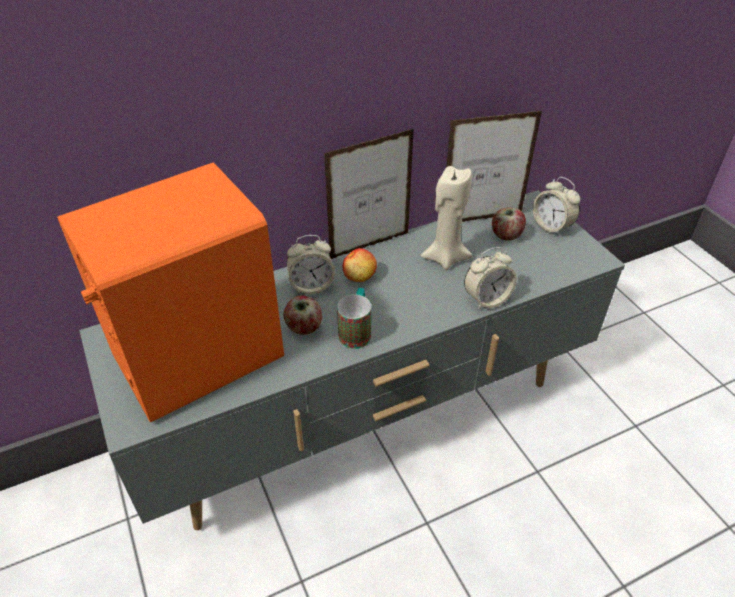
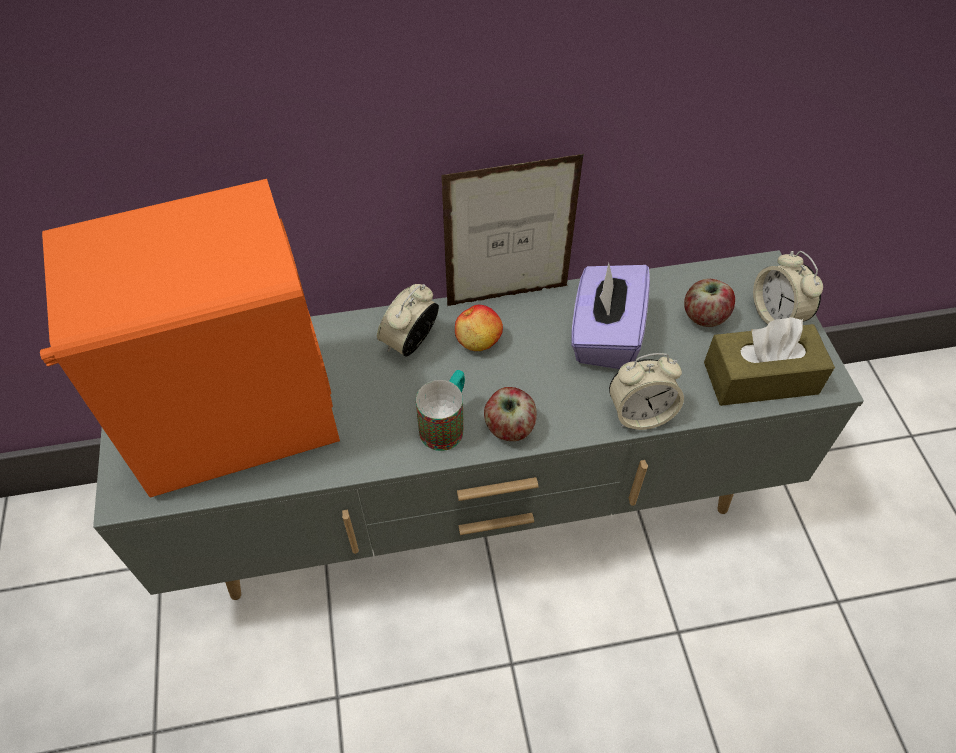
camera: 15 degrees right, 10 degrees up
apple [284,295,322,335] -> apple moved to [484,387,537,441]
alarm clock [287,235,335,294] -> alarm clock turned 120 degrees clockwise [377,284,439,357]
beige candle [421,166,472,270] -> purple tissue box [571,263,650,369]
picture frame [446,111,542,222] -> none
none -> brown tissue box [704,317,835,406]

